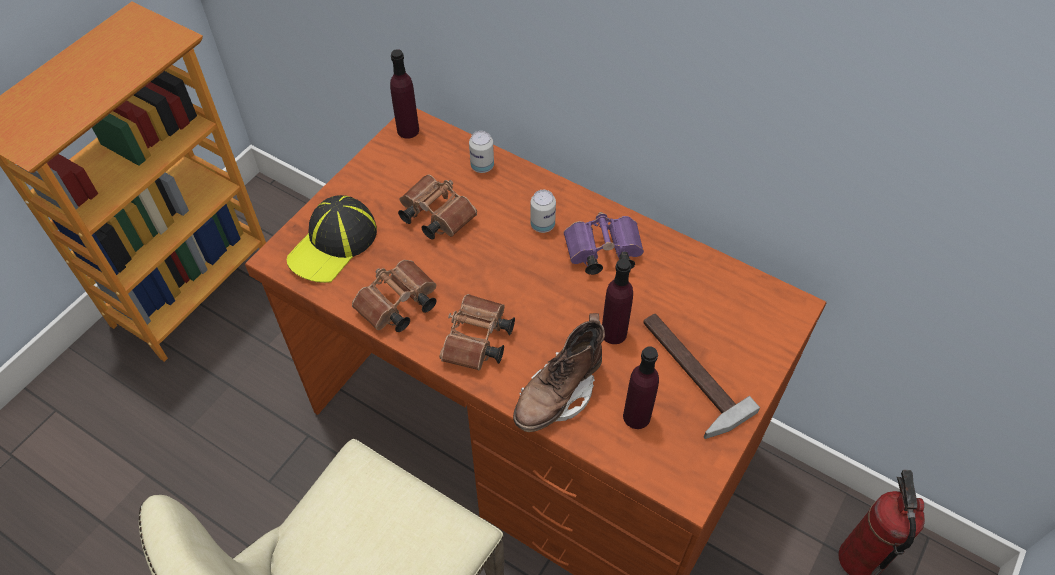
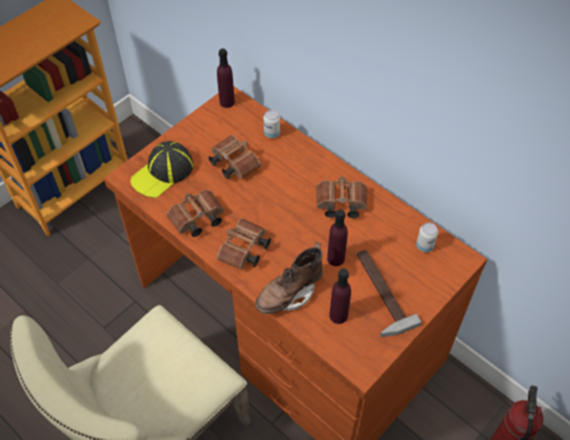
camera: 10 degrees right, 0 degrees up
can [530,190,556,233] -> can moved to [416,222,438,252]
purple binoculars [564,212,644,275] -> brown binoculars [316,176,367,218]

